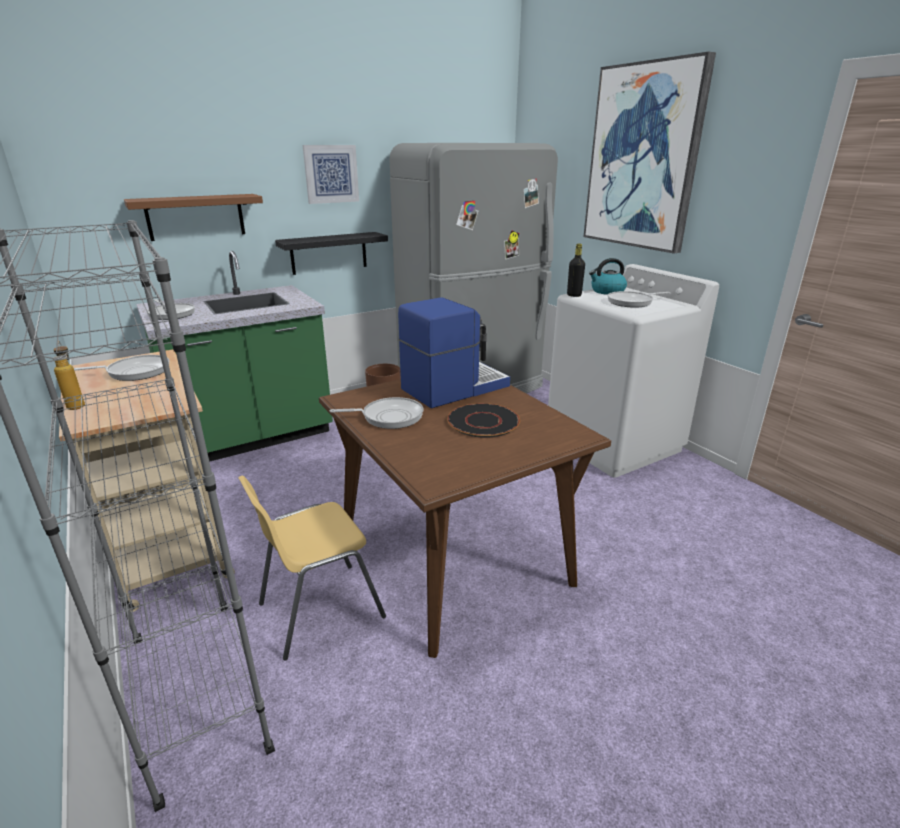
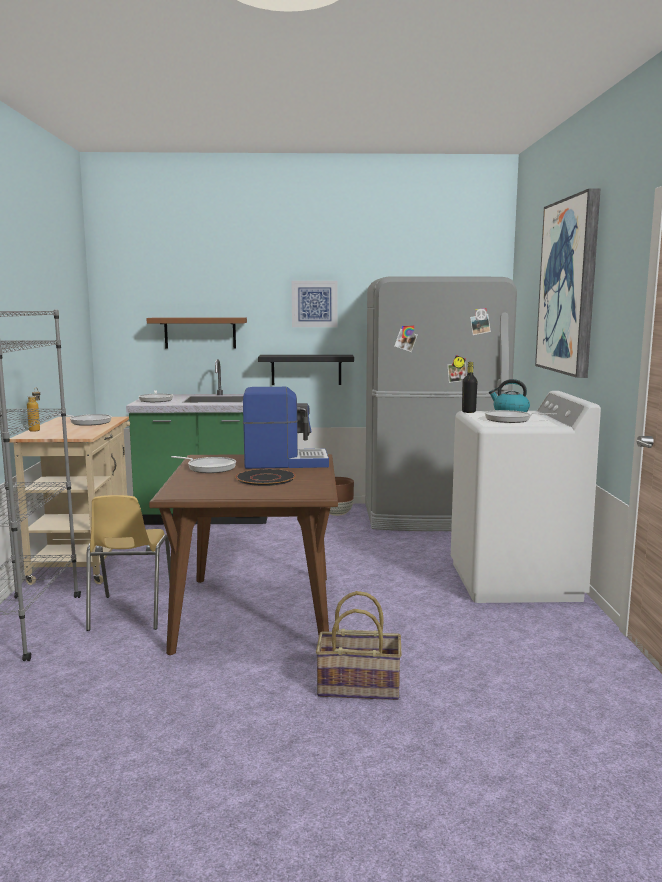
camera: 30 degrees right, 15 degrees down
yellow chair [238,475,386,660] -> yellow chair turned 90 degrees counterclockwise [86,495,171,631]
none -> basket [316,591,402,700]

